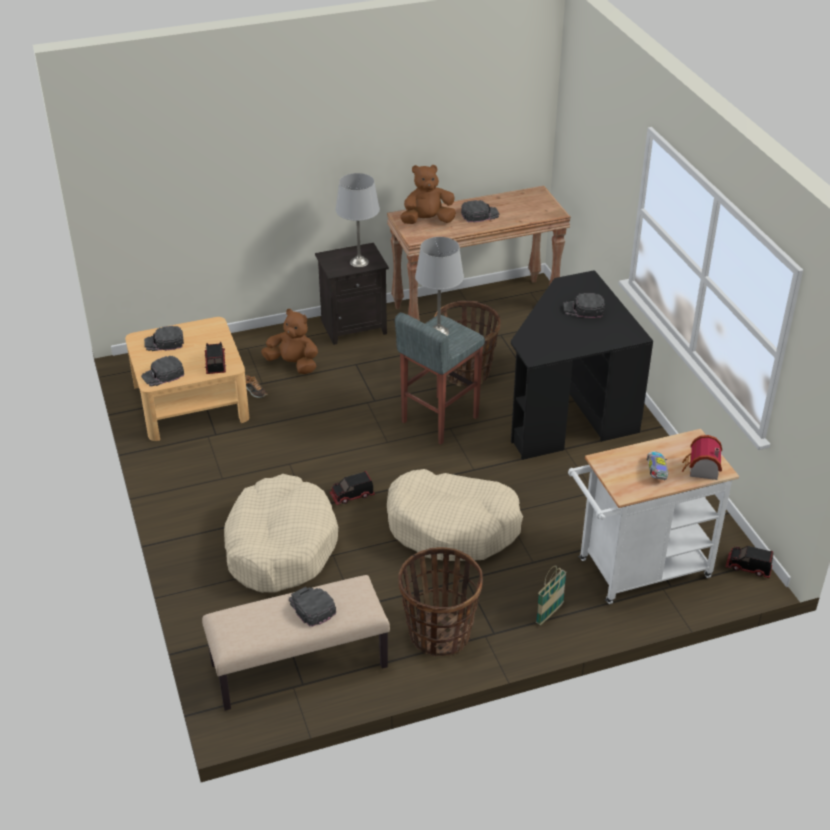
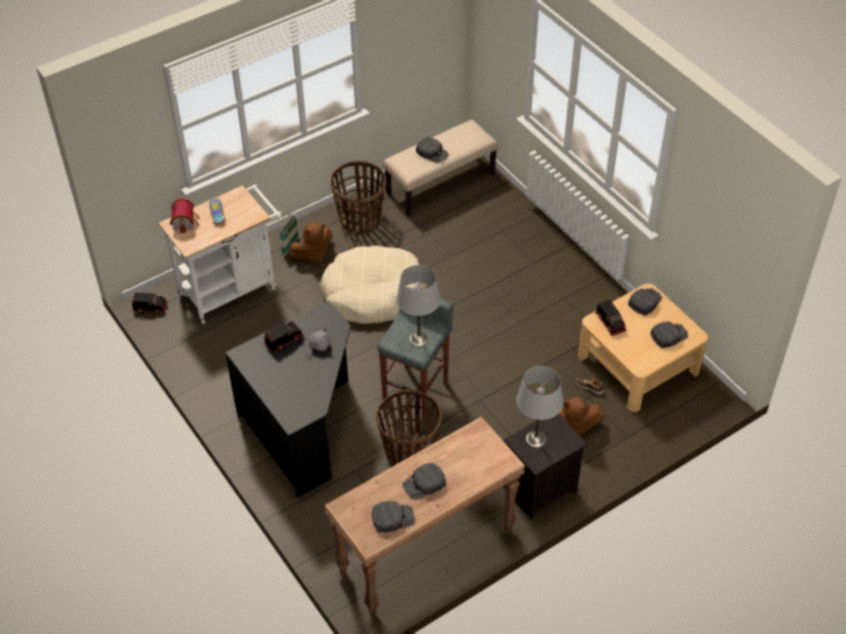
camera: 165 degrees right, 10 degrees up
beige dog bed [224,474,338,593] -> none
toy truck [329,471,375,505] -> toy truck moved to [264,321,304,353]
brown plush toy [400,165,456,224] -> brown plush toy moved to [289,222,332,262]
black cap [563,293,605,318] -> black cap moved to [372,501,415,533]
none -> grey plush toy [306,327,330,356]

